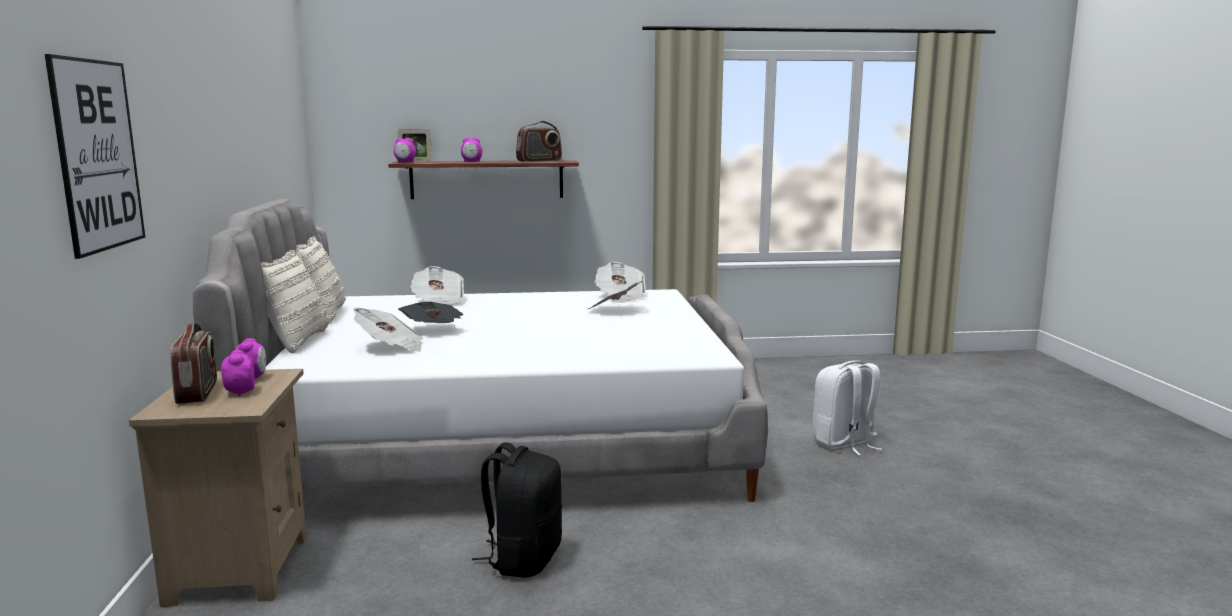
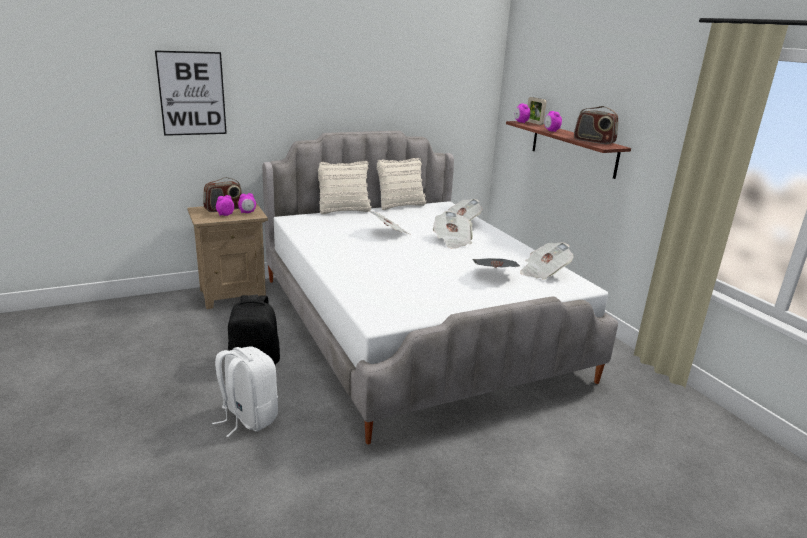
camera: 70 degrees right, 10 degrees up
newspaper [353,307,423,352] -> newspaper moved to [433,211,473,249]
white backpack [812,360,882,455] -> white backpack moved to [212,347,278,437]

